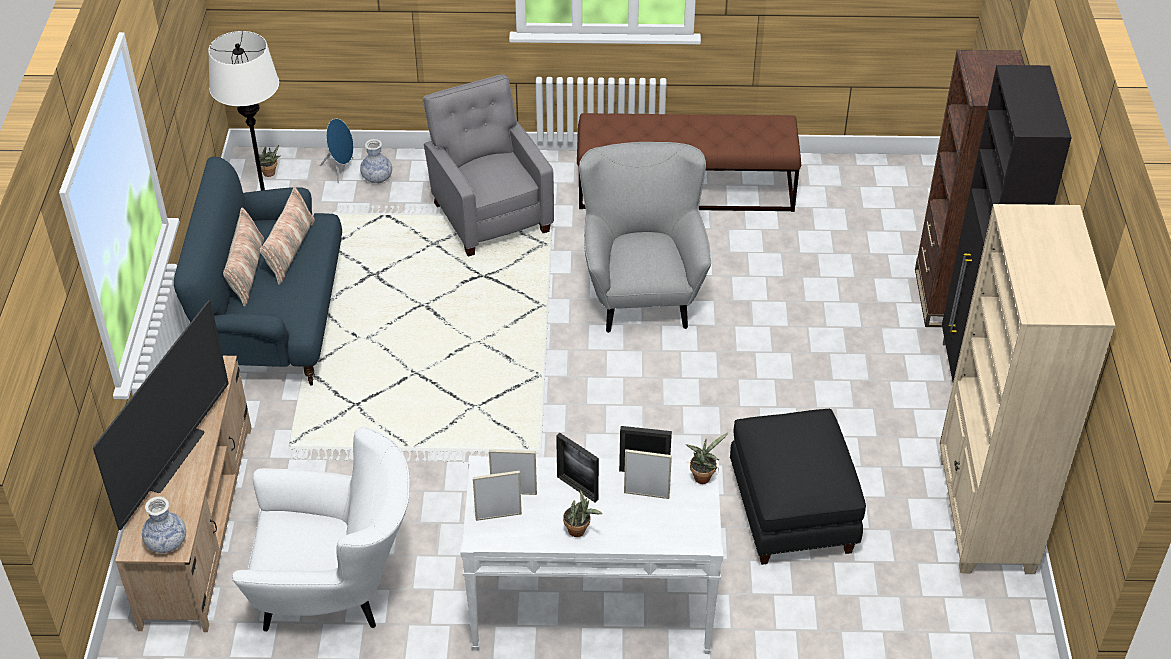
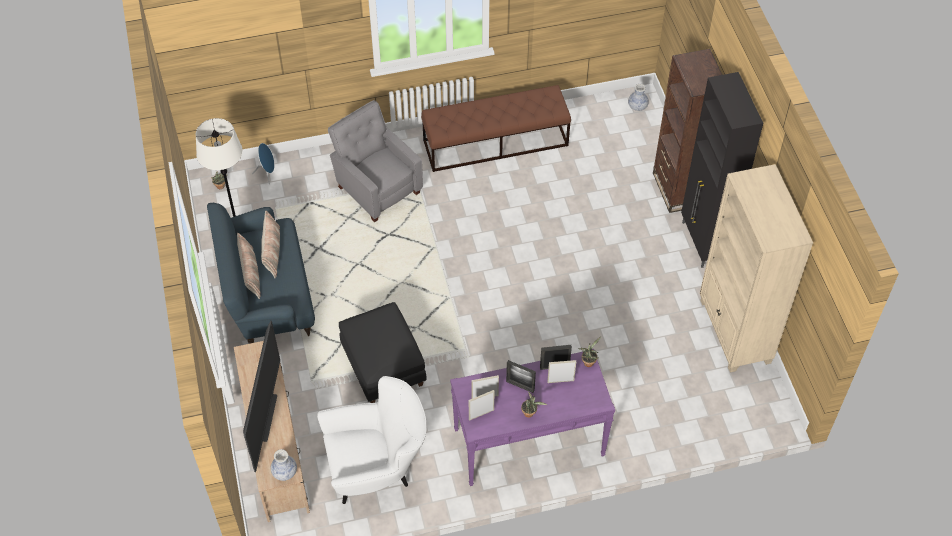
camera: 15 degrees left, 10 degrees up
vase [360,139,392,184] -> vase moved to [628,84,649,111]
white console table [460,455,723,654] -> purple console table [450,349,615,486]
grey armchair [579,142,711,333] -> none
black ottoman [730,409,866,565] -> black ottoman moved to [339,302,426,403]

